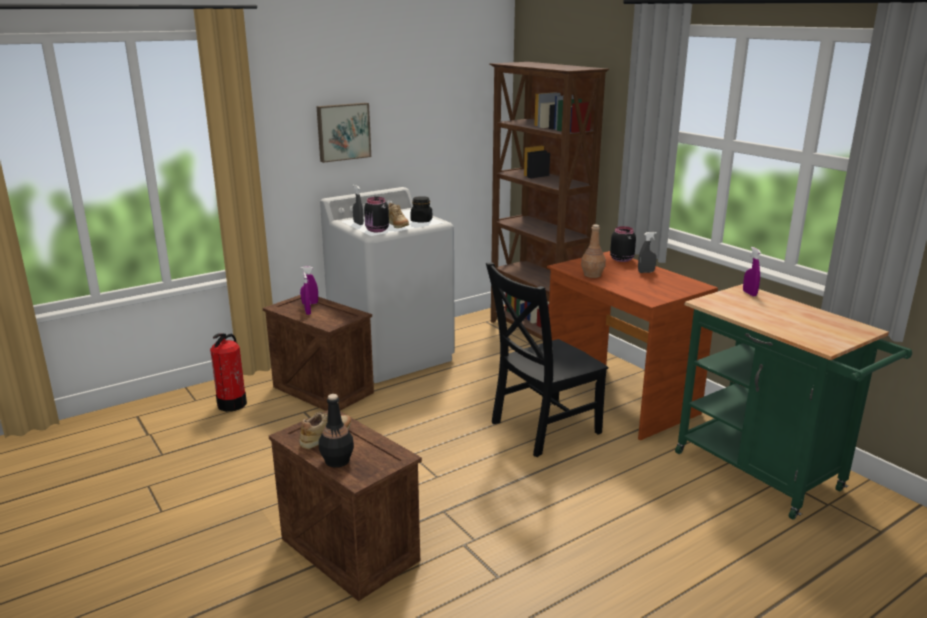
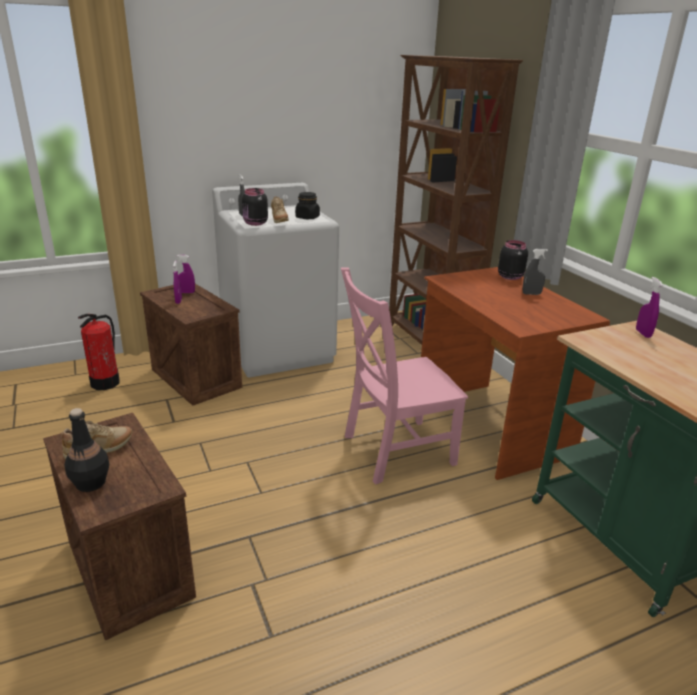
camera: 10 degrees right, 5 degrees up
picture [316,103,371,163] -> none
black chair [486,262,608,457] -> pink chair [341,268,468,484]
brown bottle [581,225,606,278] -> none

